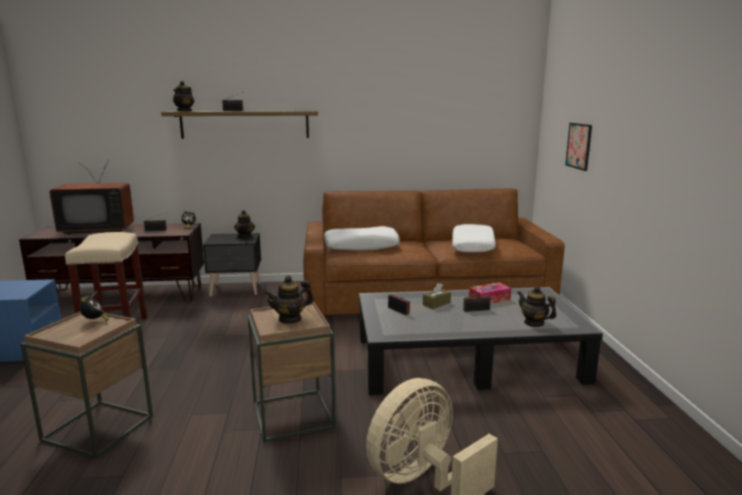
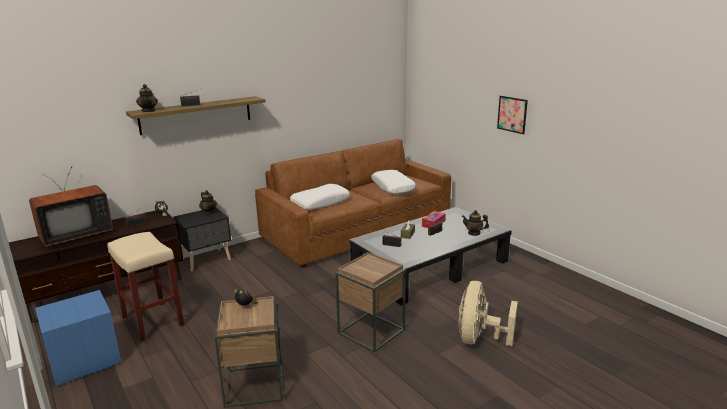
camera: 30 degrees left, 5 degrees up
teapot [264,275,314,324] -> none
picture [565,123,592,171] -> picture moved to [497,96,528,134]

